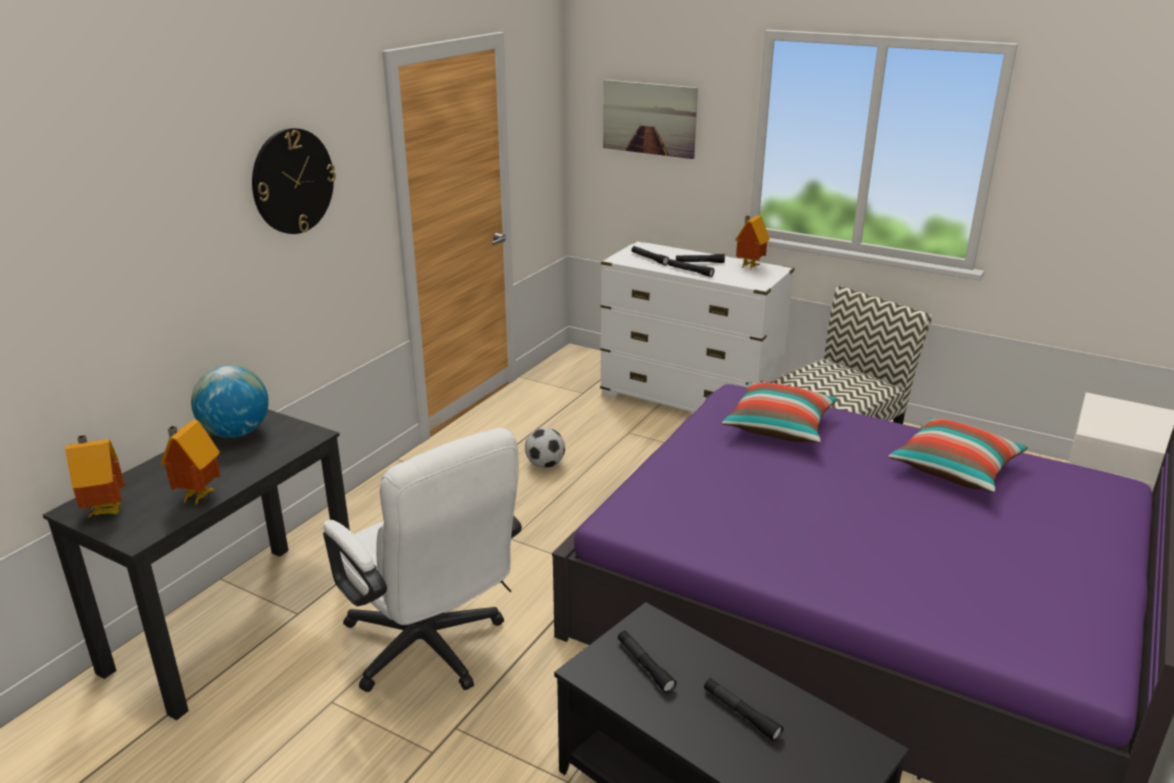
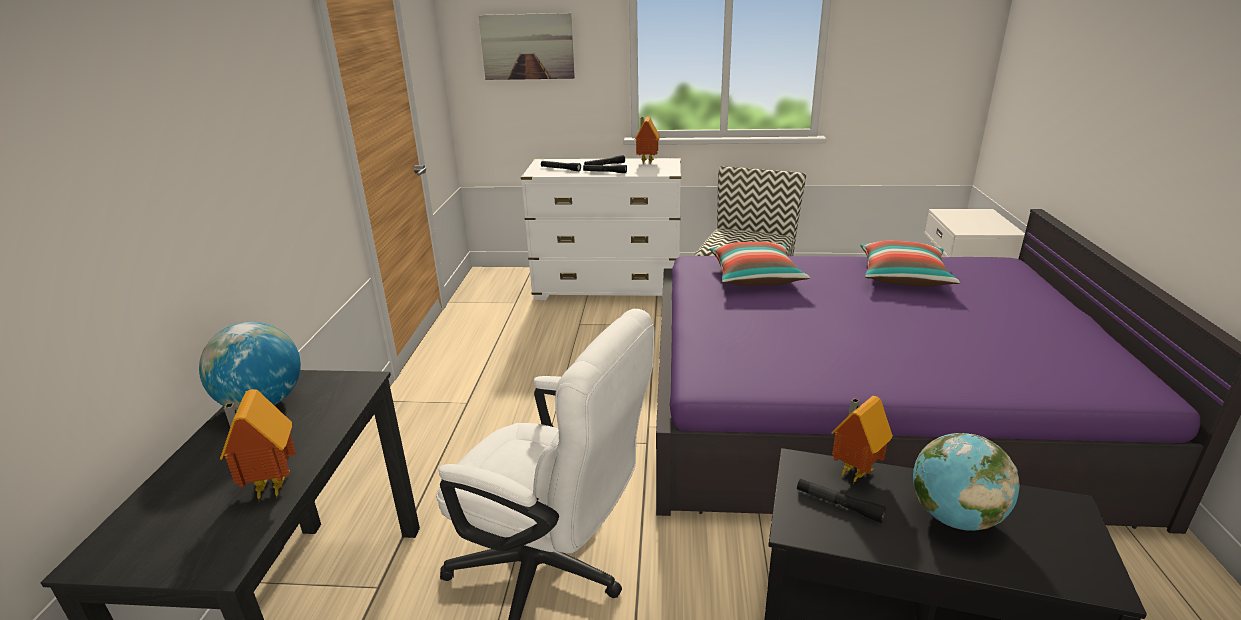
camera: 25 degrees left, 0 degrees up
toy house [65,435,125,518] -> toy house moved to [831,396,893,483]
wall clock [252,128,336,234] -> none
football [525,428,565,468] -> none
black flashlight [704,678,783,742] -> globe [913,433,1020,531]

